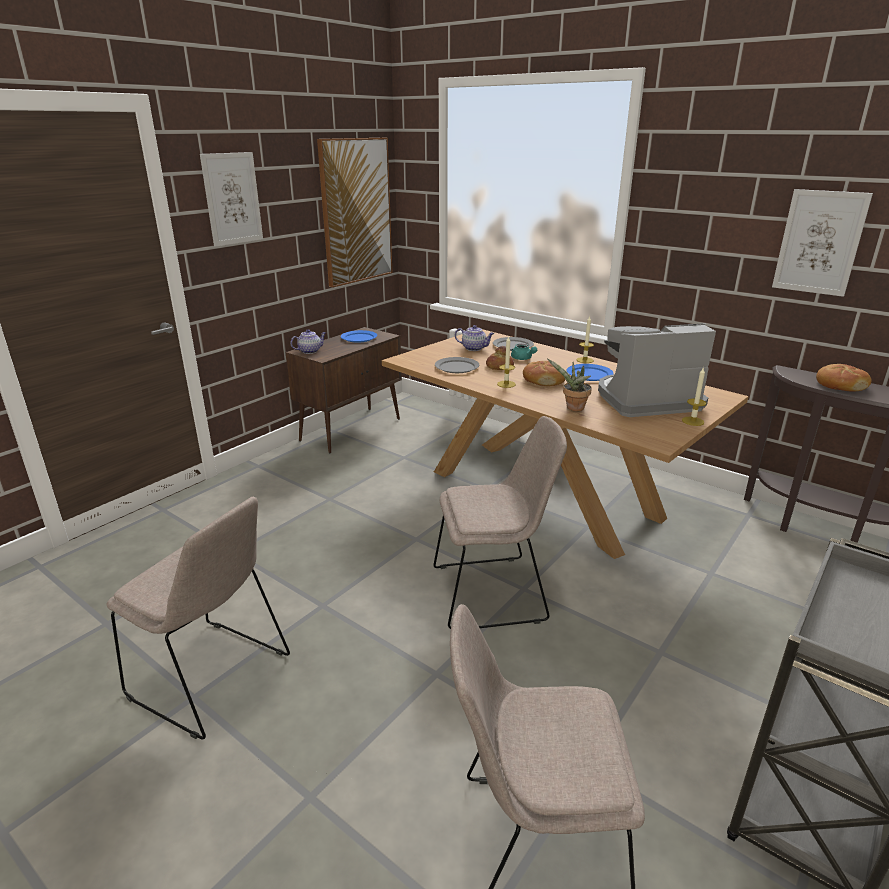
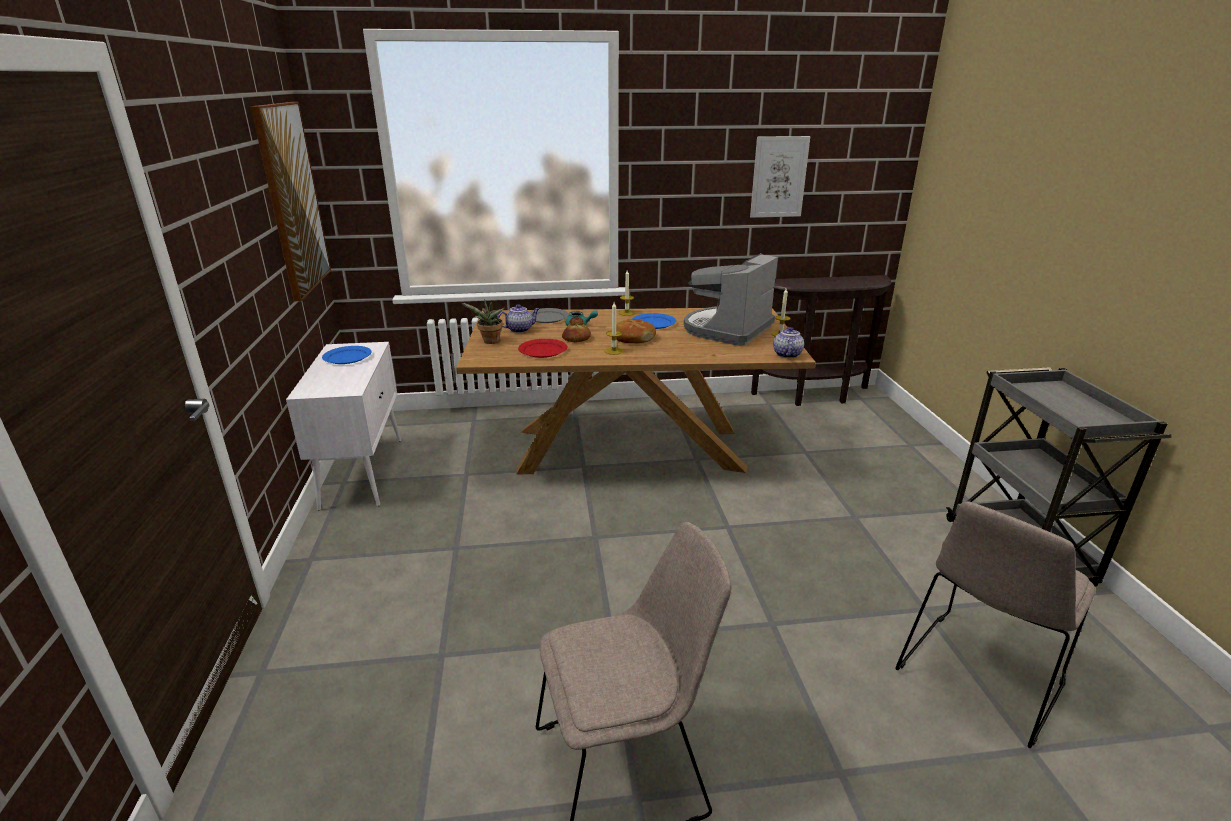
camera: 45 degrees left, 0 degrees up
picture [200,152,263,247] -> none
brown cabinet [286,327,402,454] -> white cabinet [286,342,401,510]
teapot [290,329,326,354] -> teapot moved to [773,327,804,358]
beige chair [433,416,567,629] -> none
grey plate [435,357,479,373] -> red plate [518,339,567,358]
potted plant [547,359,592,411] -> potted plant moved to [461,300,505,344]
bread [816,364,872,391] -> none

